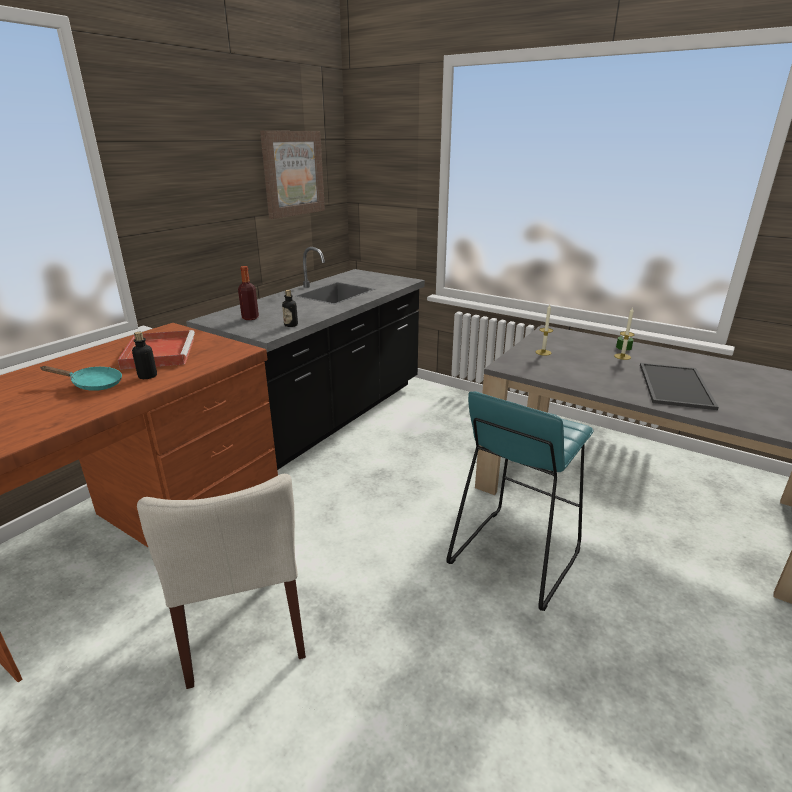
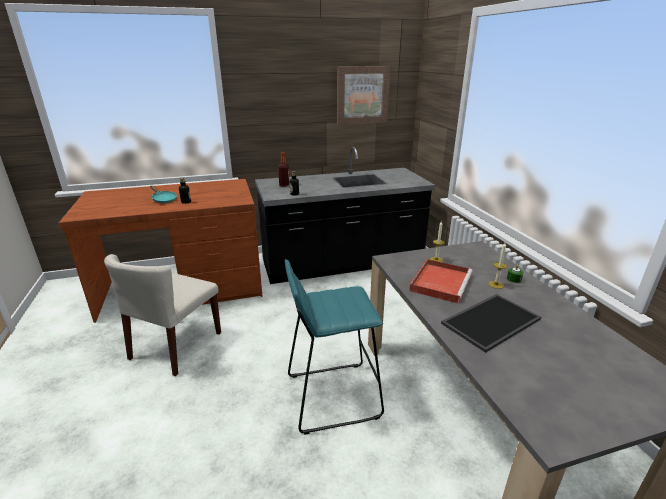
camera: 40 degrees right, 0 degrees up
red tray [118,330,195,370] -> red tray moved to [409,259,473,303]

